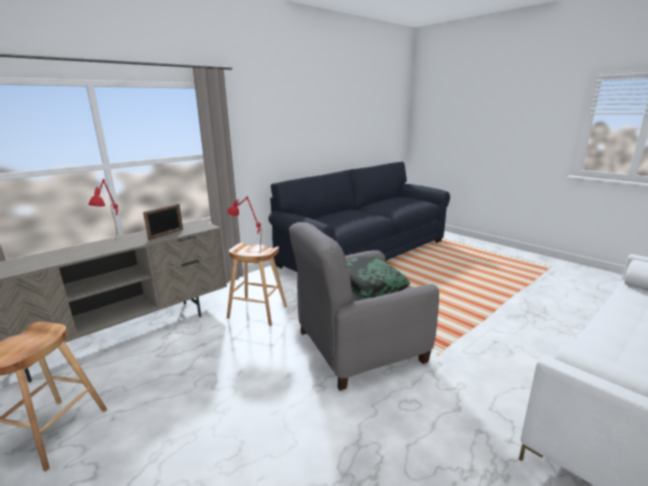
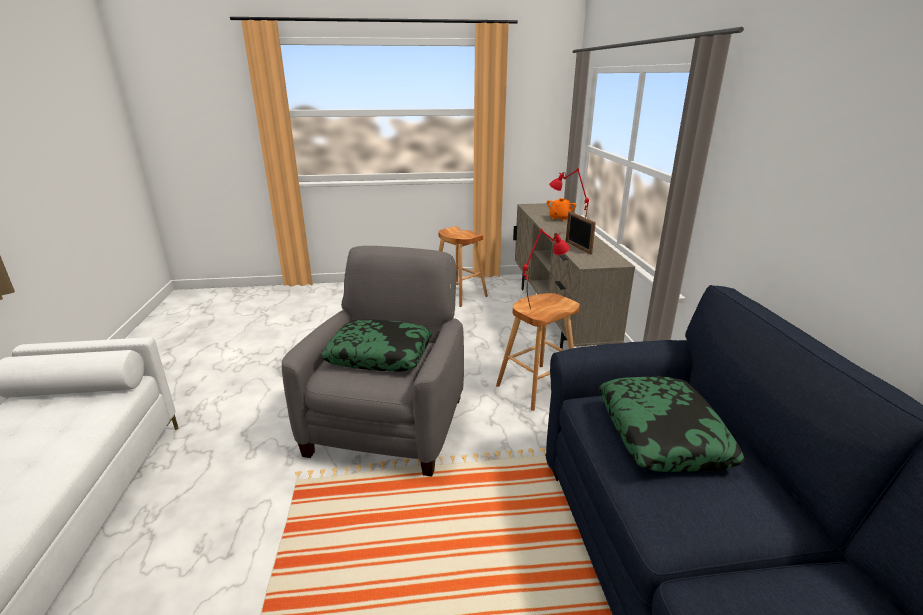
camera: 125 degrees right, 5 degrees up
none -> orange teapot [547,198,576,221]
none -> pillow [599,377,745,472]

